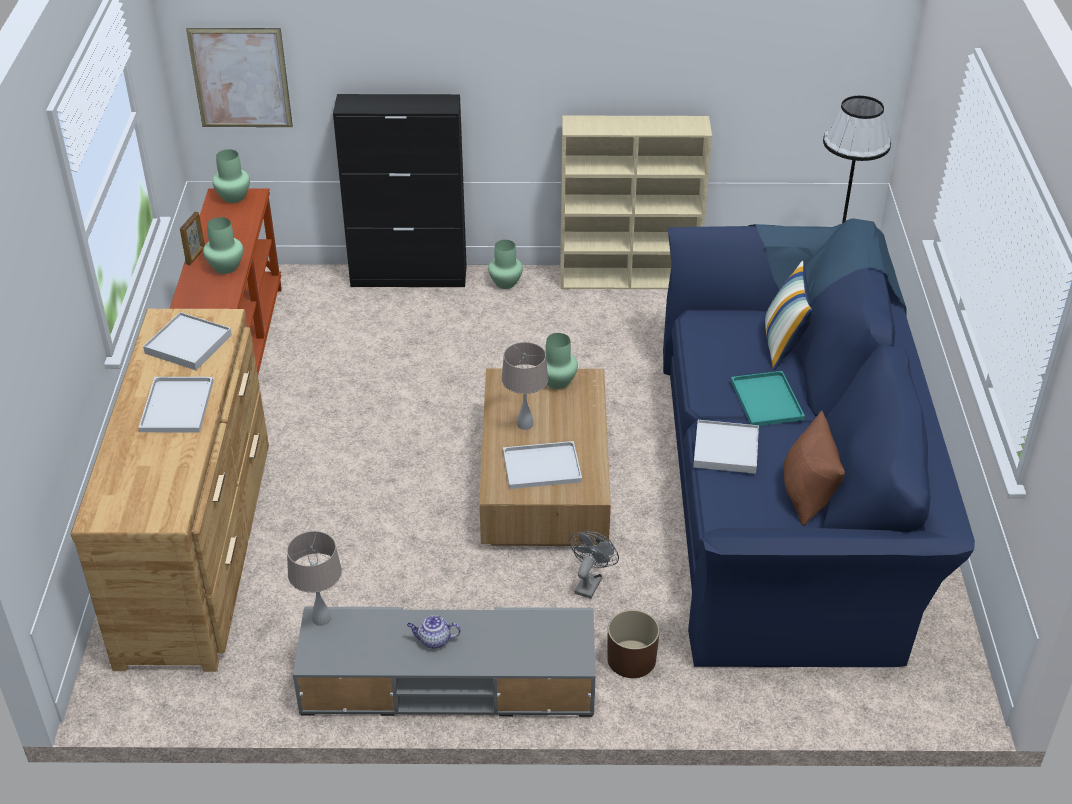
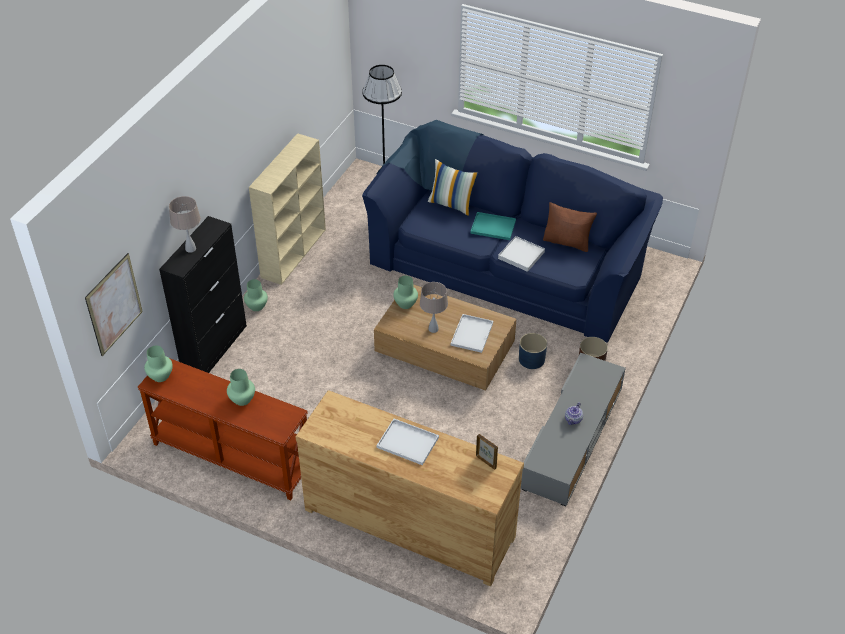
camera: 65 degrees left, 5 degrees up
white tray [143,312,232,370] -> none
picture frame [180,211,205,265] -> picture frame moved to [476,434,498,470]
beige table lamp [287,531,342,626] -> beige table lamp moved to [169,196,201,253]
grey fan [569,531,619,599] -> blue planter [519,333,547,369]

